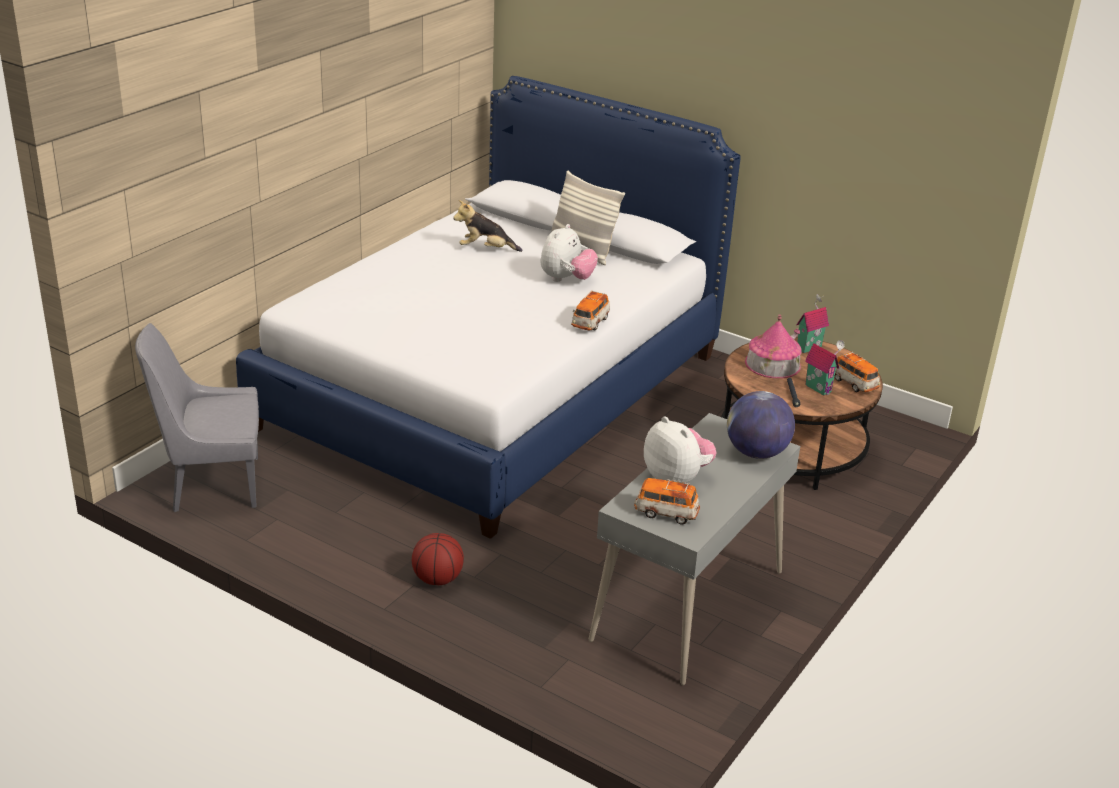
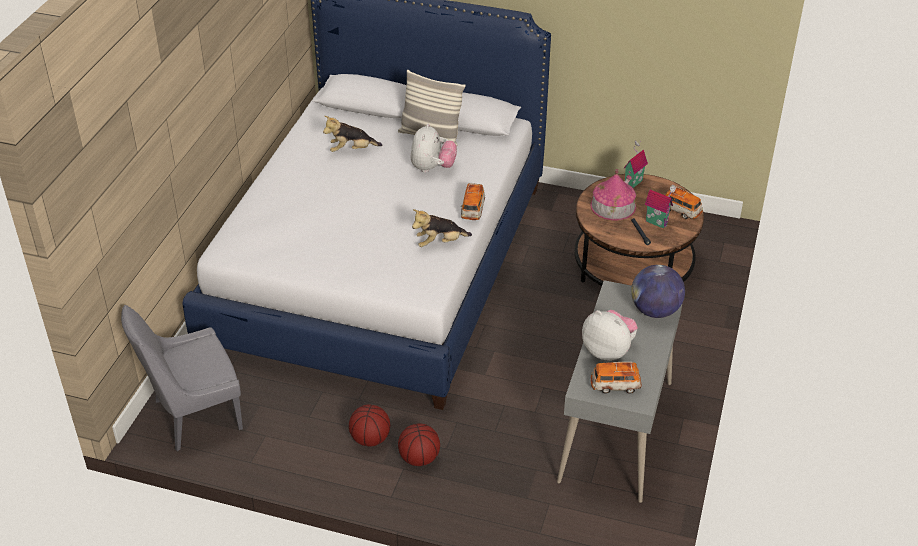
camera: 15 degrees left, 10 degrees up
none -> basketball [349,405,390,446]
none -> plush toy [412,209,472,247]

